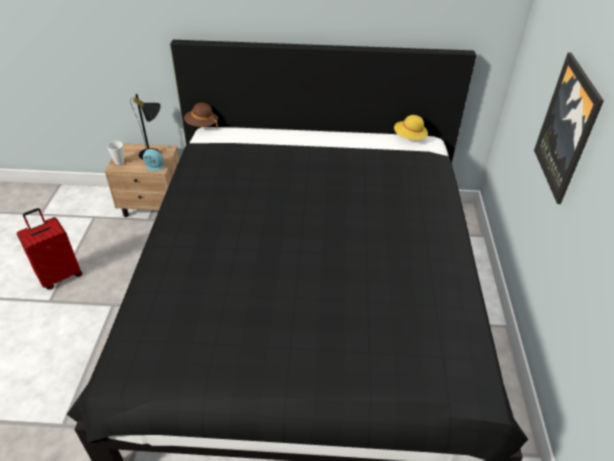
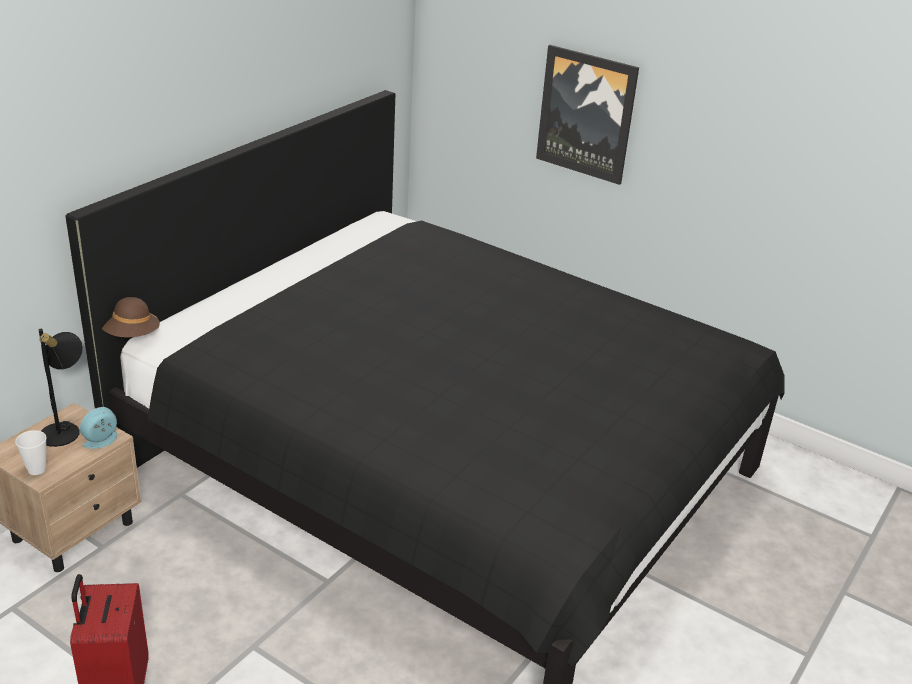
camera: 60 degrees left, 10 degrees down
yellow hat [394,115,428,140] -> none

